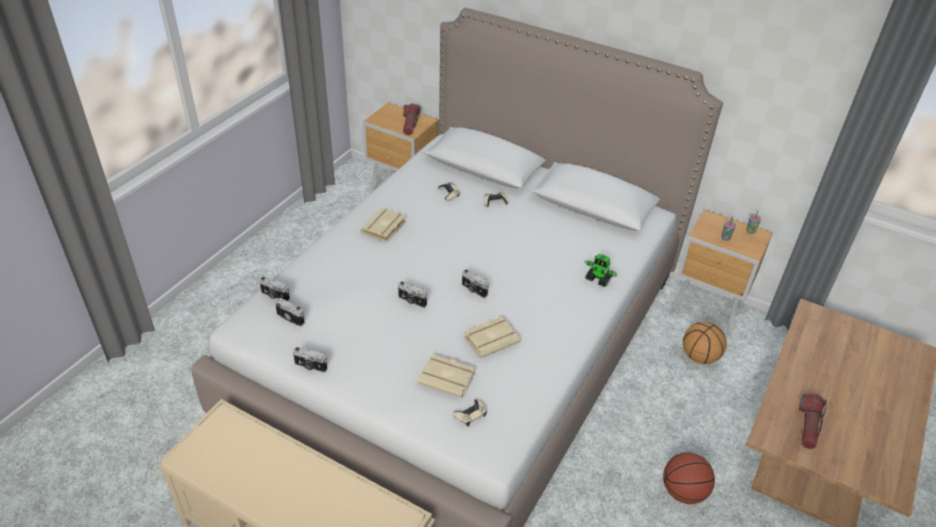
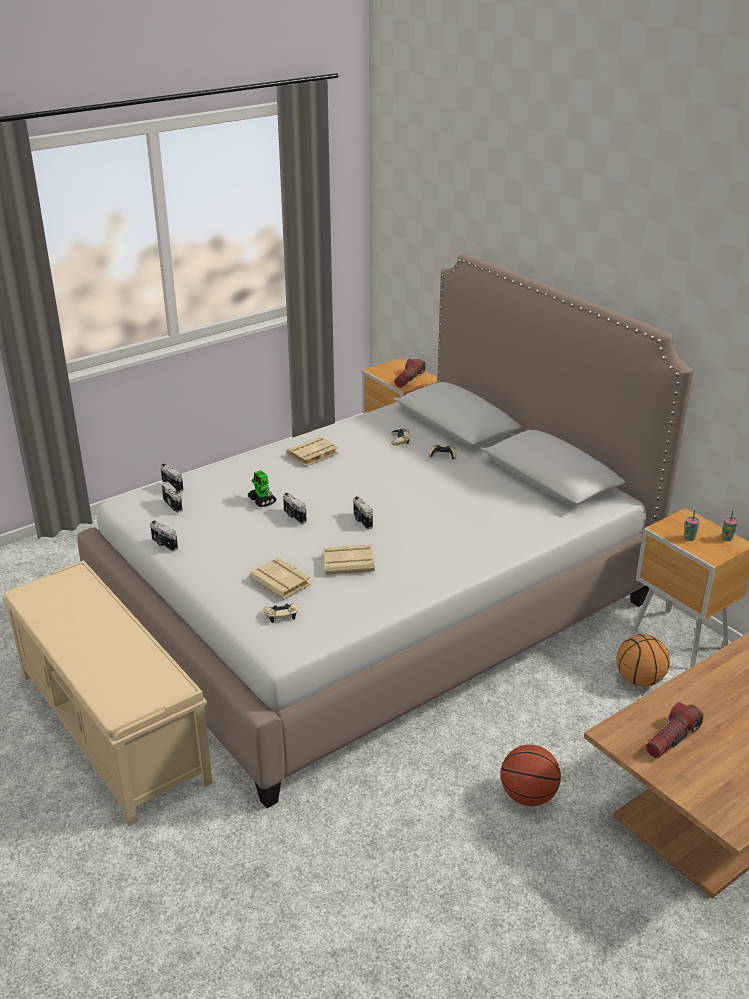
camera: 25 degrees right, 10 degrees down
toy robot [585,253,618,287] -> toy robot moved to [248,470,277,508]

